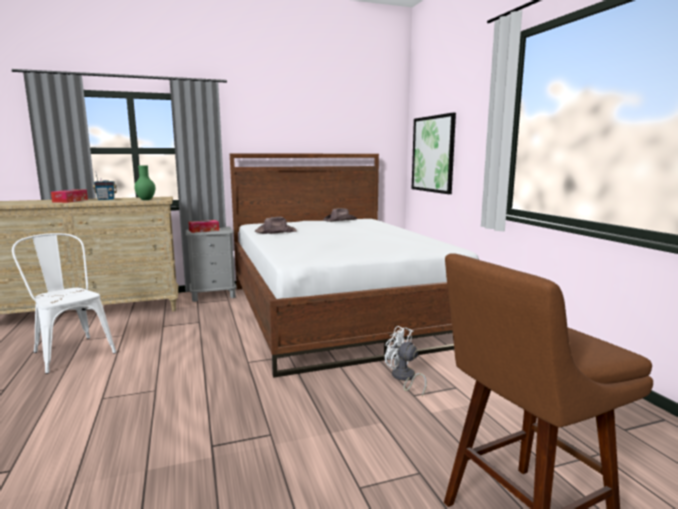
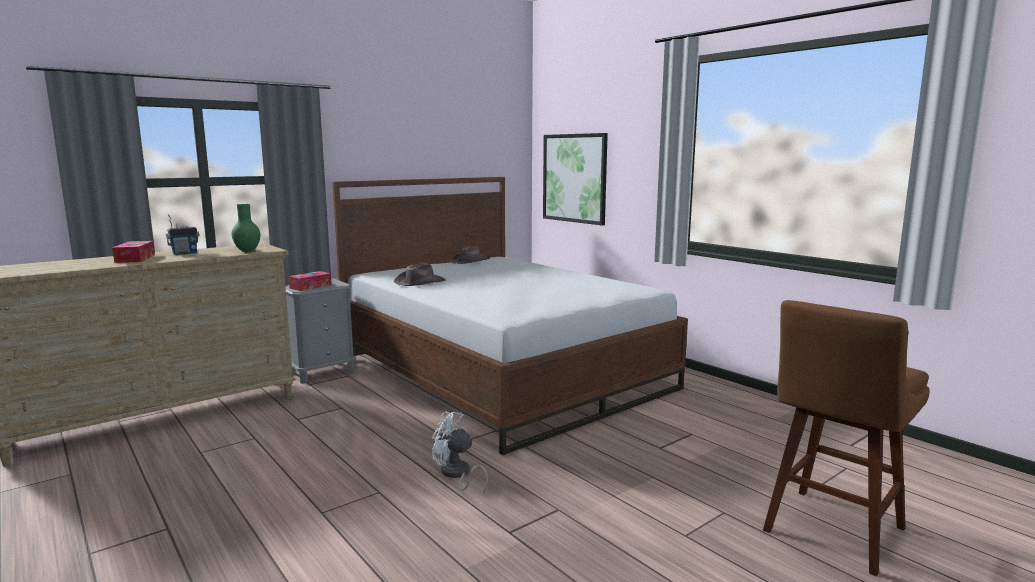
camera: 20 degrees left, 0 degrees up
white chair [12,233,117,374] -> none
white fan [385,326,427,396] -> white fan moved to [432,411,488,493]

